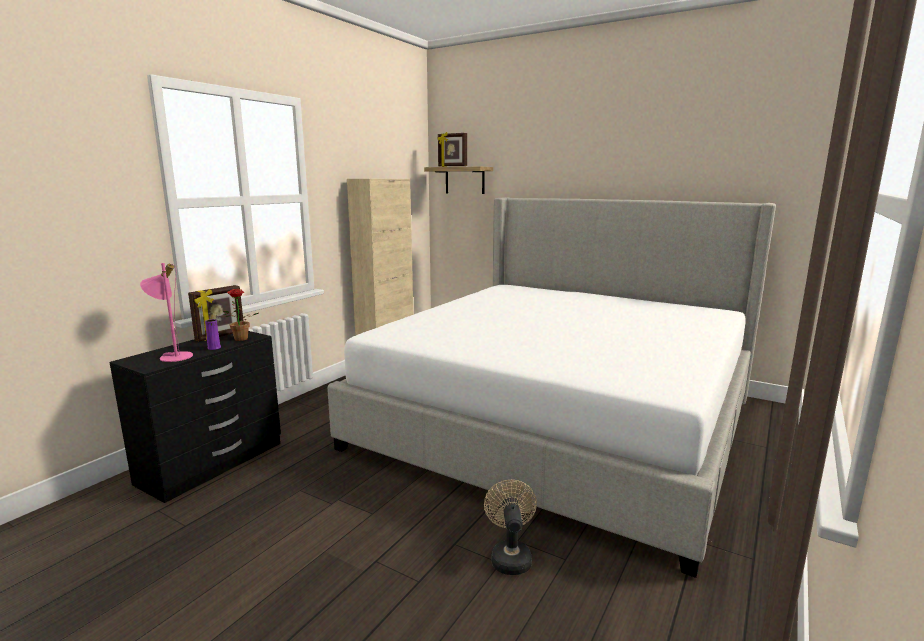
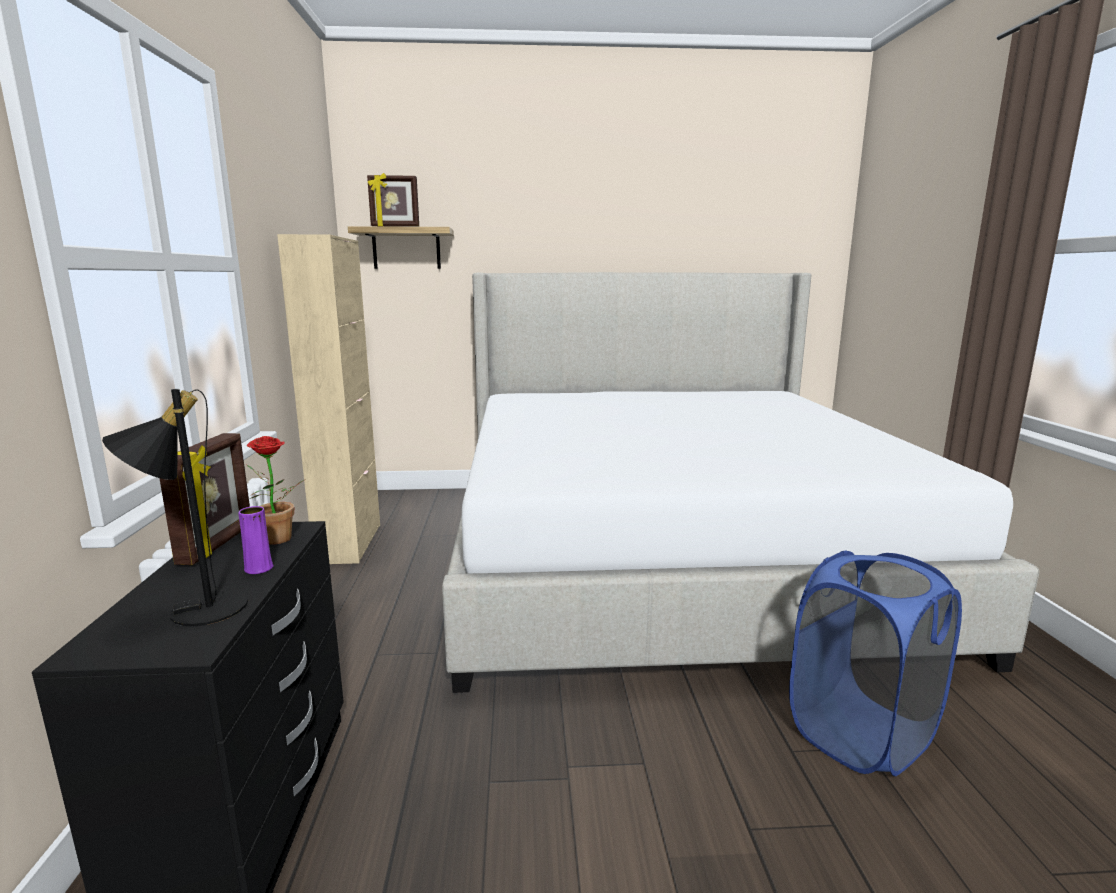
camera: 35 degrees left, 0 degrees up
pink table lamp [140,263,193,362] -> black table lamp [102,389,248,626]
beige fan [484,480,537,575] -> blue laundry basket [789,551,962,776]

